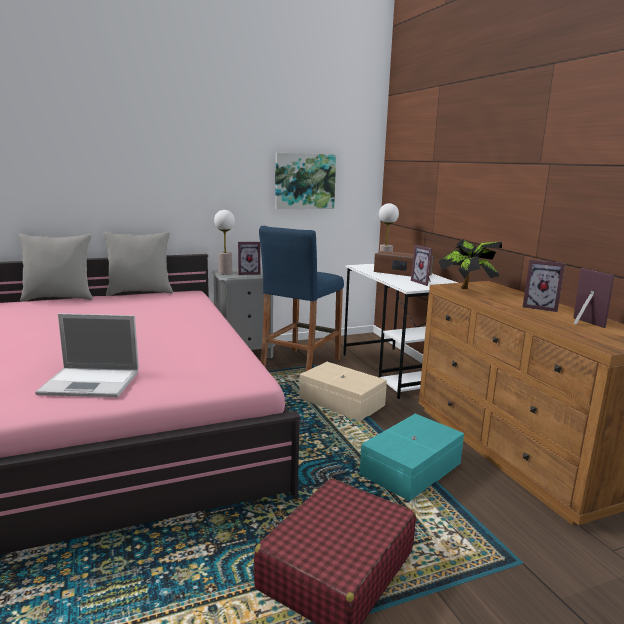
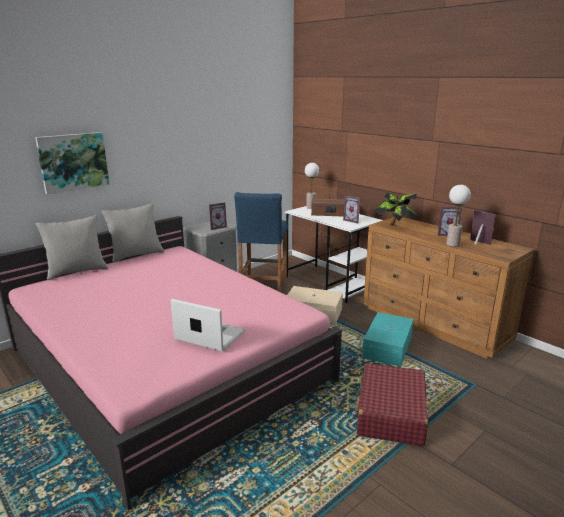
camera: 20 degrees left, 5 degrees up
laptop [35,313,139,397] -> laptop turned 135 degrees counterclockwise [171,299,245,352]
table lamp [214,210,235,275] -> table lamp moved to [446,184,471,247]
picture [275,153,336,209] -> picture moved to [35,132,110,194]

